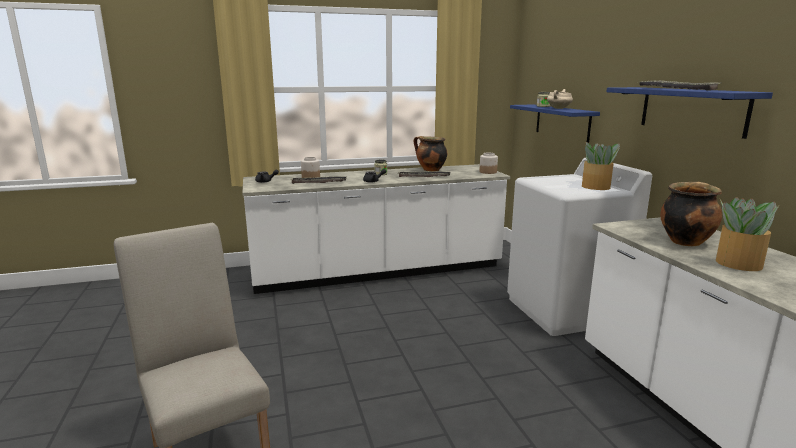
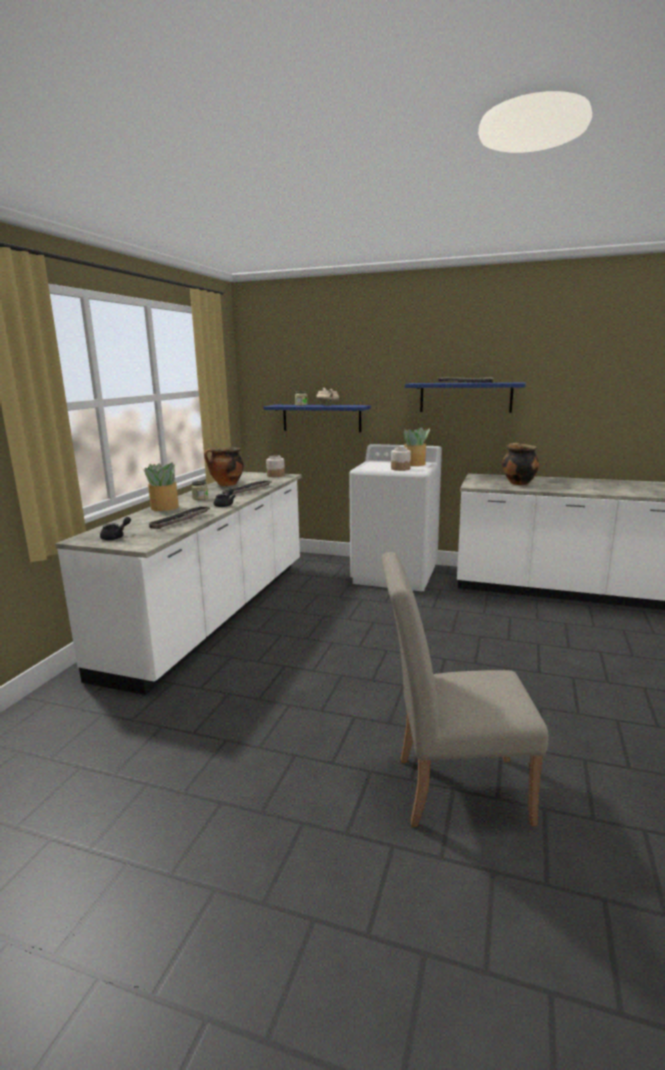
camera: 55 degrees left, 0 degrees up
jar [301,157,320,178] -> jar moved to [391,447,411,471]
potted plant [716,197,780,271] -> potted plant moved to [142,462,179,511]

